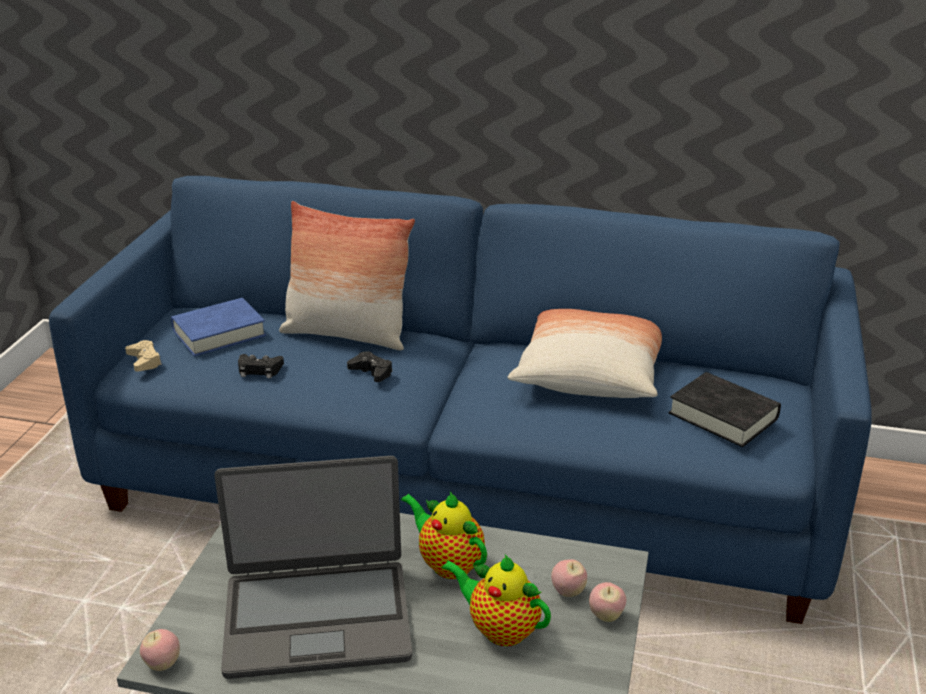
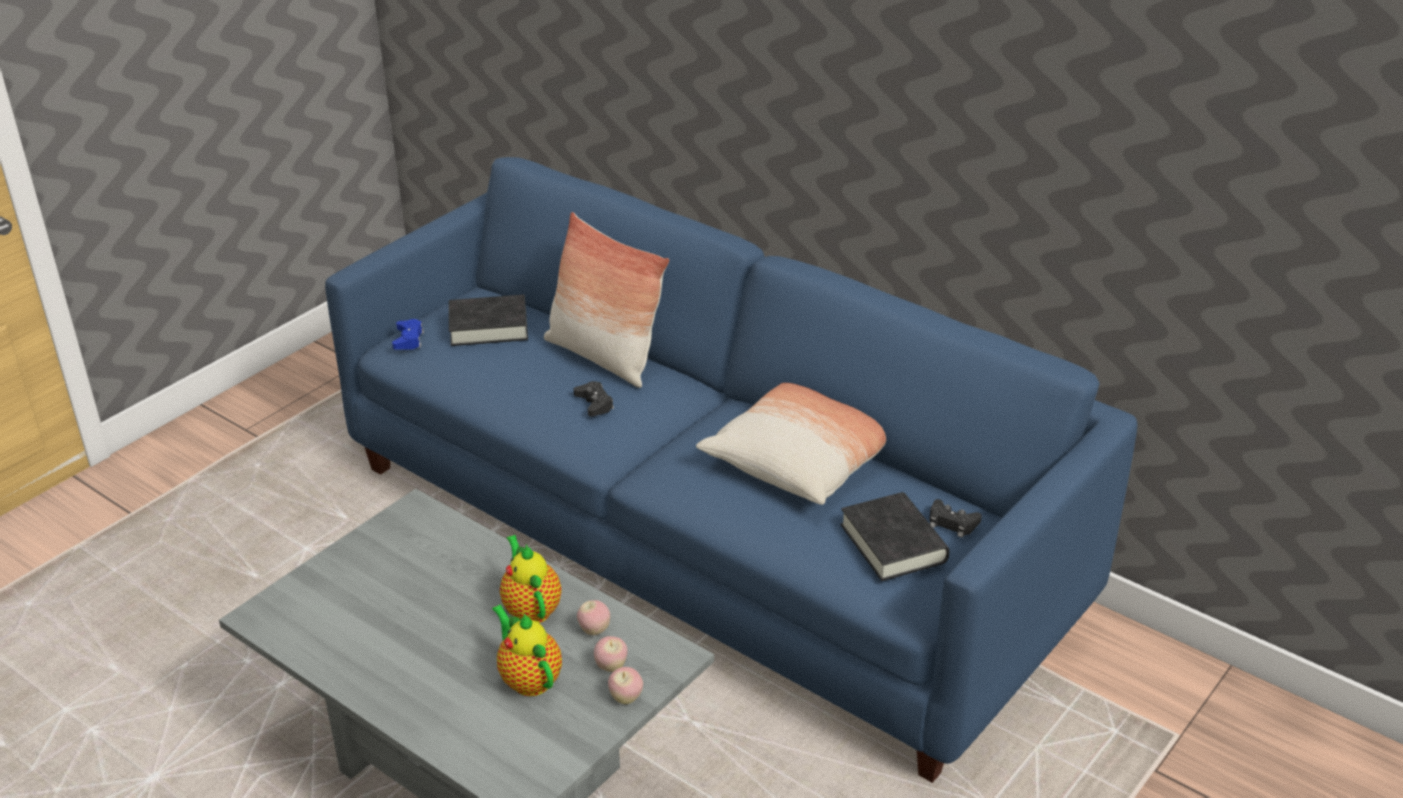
camera: 25 degrees right, 5 degrees up
beige game controller [125,340,162,372] -> blue game controller [392,319,424,350]
apple [140,629,180,671] -> apple moved to [577,600,610,635]
blue book [171,298,266,356] -> black book [449,295,528,346]
laptop [214,456,412,679] -> none
black game controller [238,354,284,378] -> black game controller moved to [929,499,982,537]

